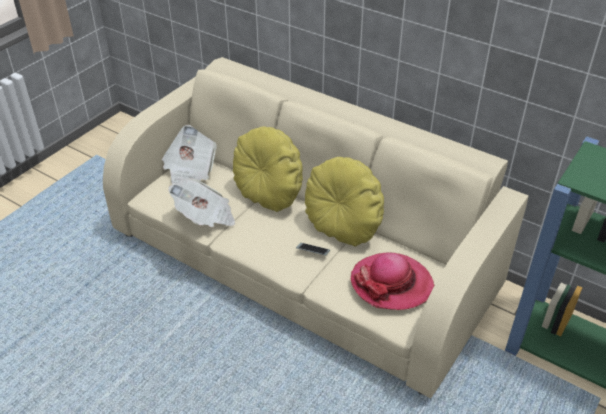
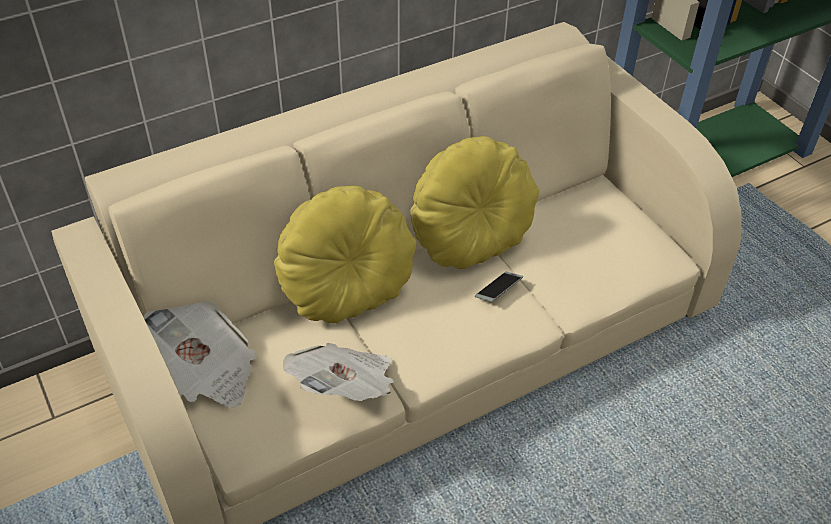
camera: 65 degrees left, 5 degrees up
hat [351,253,434,310] -> none

